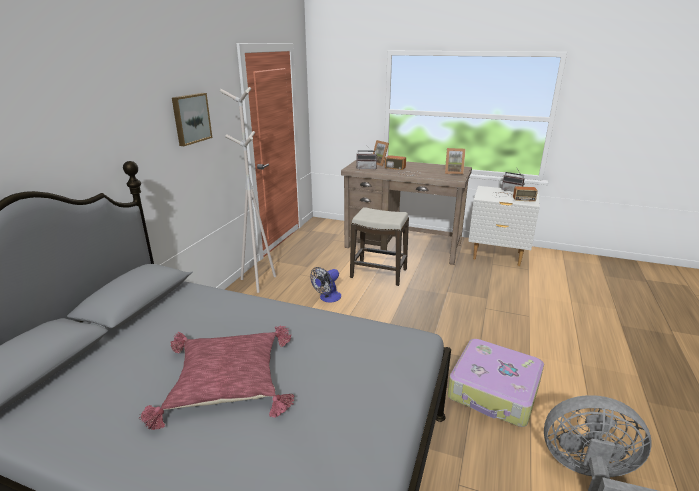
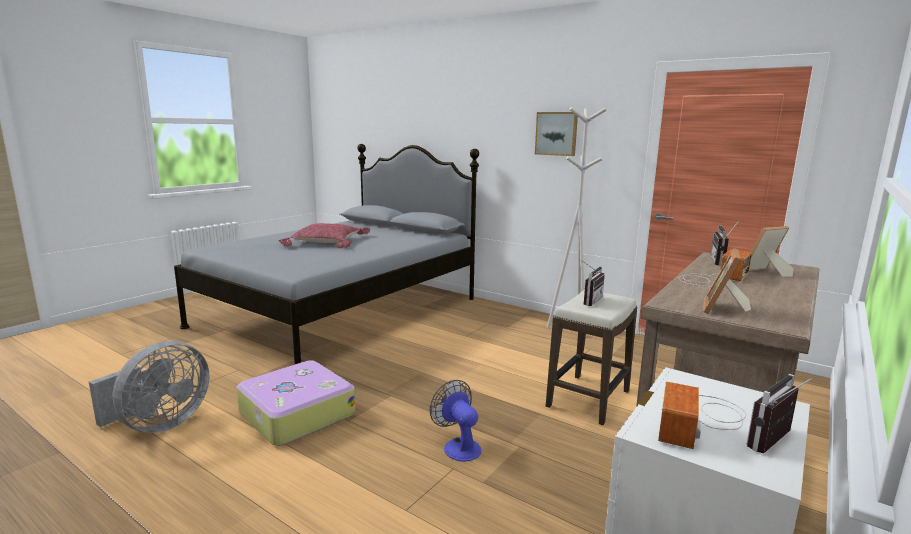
camera: 105 degrees right, 10 degrees down
fan [310,267,341,303] -> fan moved to [430,380,481,462]
none -> radio [581,260,605,306]

